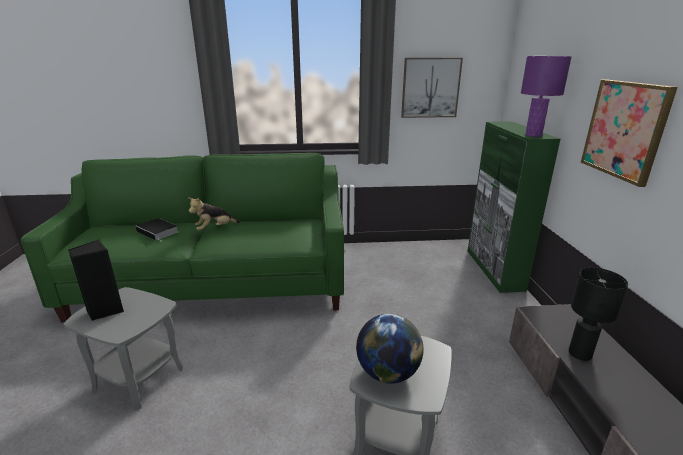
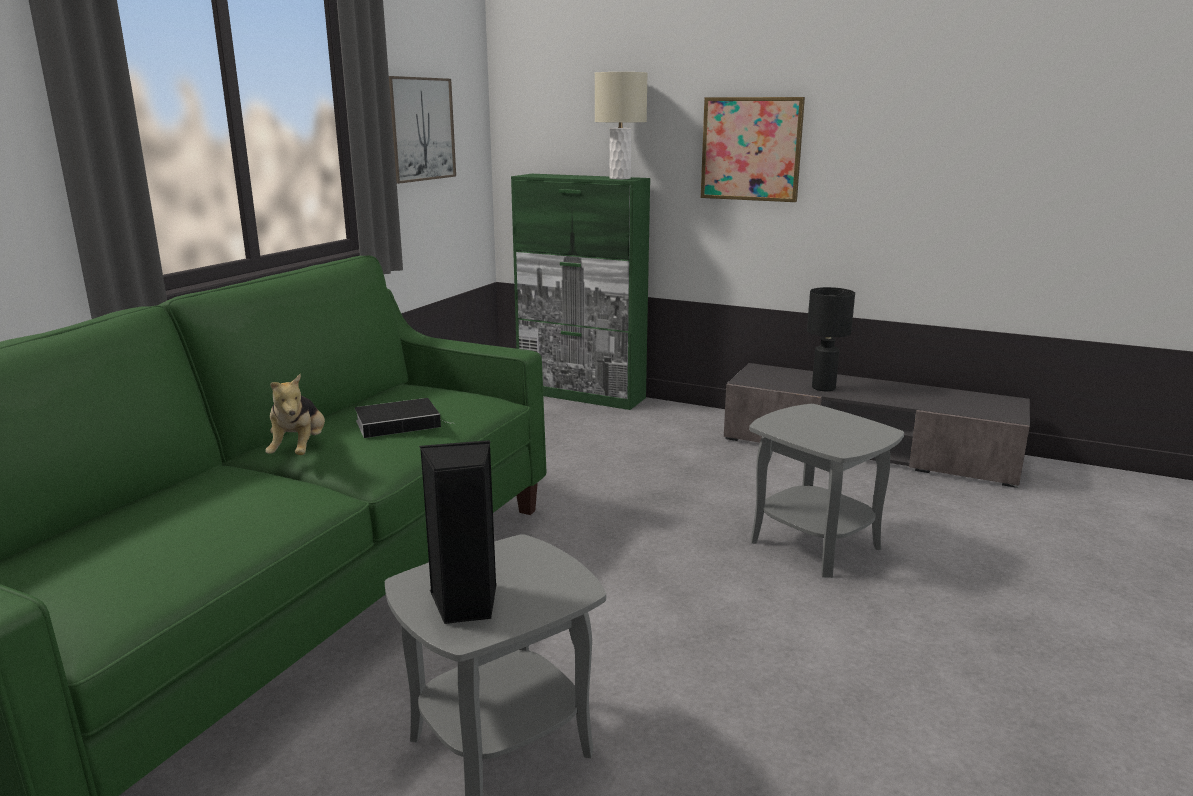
camera: 60 degrees left, 5 degrees down
book [135,218,178,241] -> book moved to [355,398,454,438]
globe [356,314,424,384] -> none
purple table lamp [521,56,572,137] -> beige table lamp [595,72,648,179]

